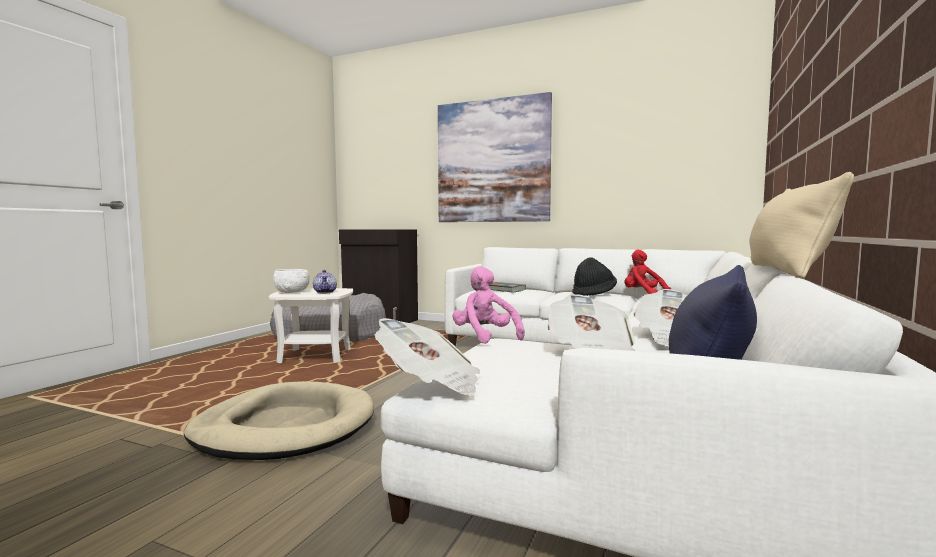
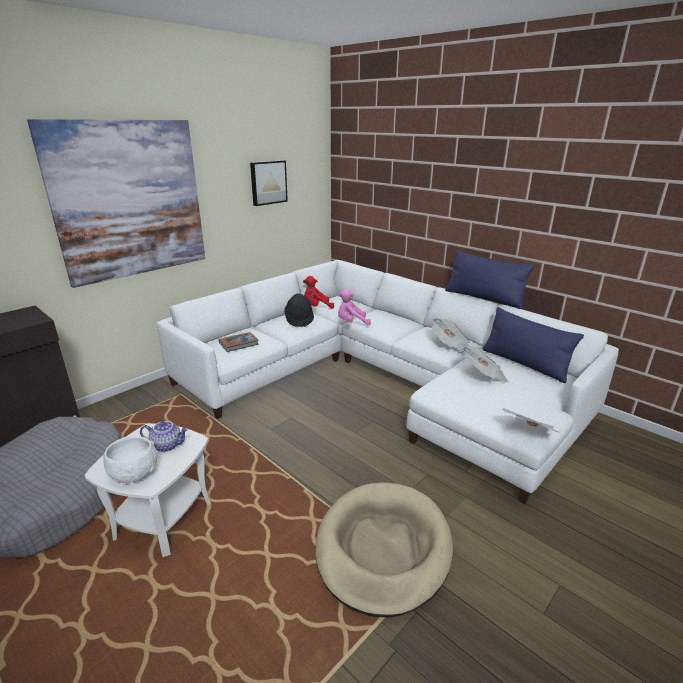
camera: 70 degrees left, 20 degrees up
pink plush toy [452,266,525,344] -> pink plush toy moved to [338,289,371,325]
beige pillow [749,172,854,279] -> blue pillow [445,250,535,309]
none -> picture [250,160,288,206]

